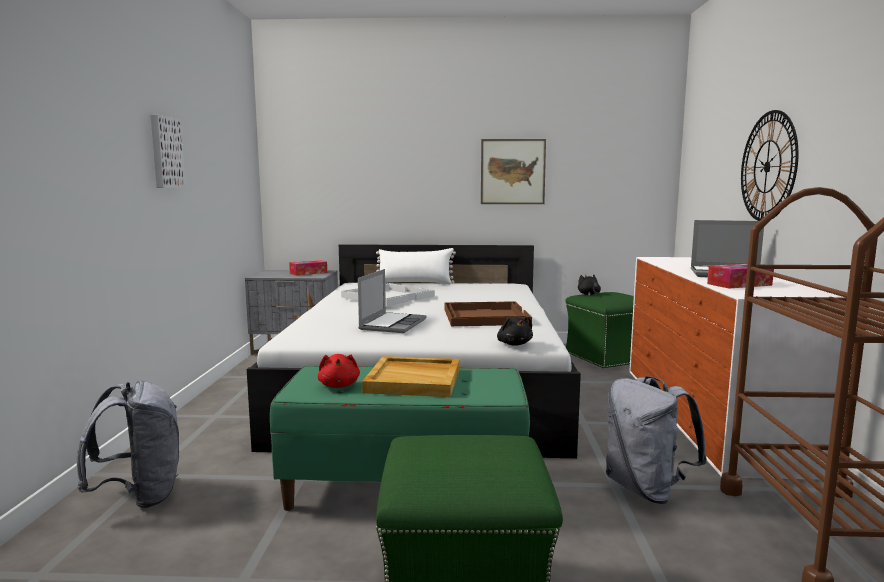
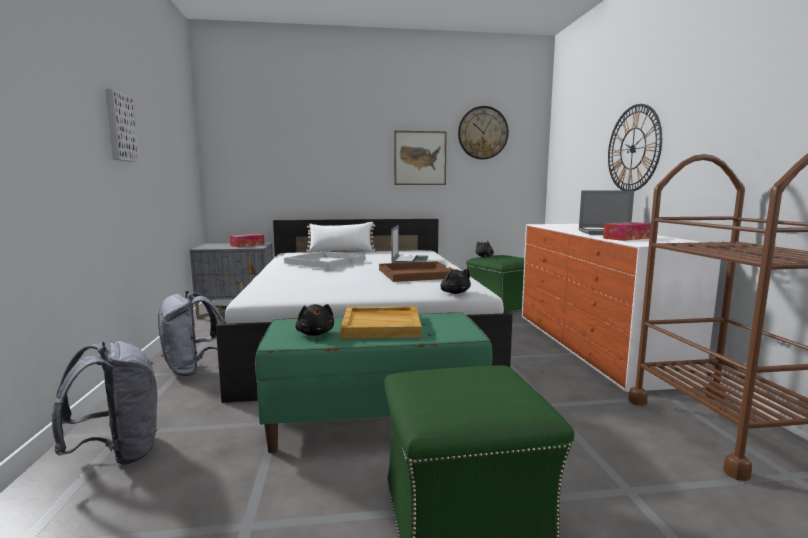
camera: 10 degrees left, 0 degrees up
red plush toy [318,354,360,388] -> black plush toy [295,304,334,336]
laptop [358,269,427,333] -> laptop moved to [391,225,428,263]
grey backpack [606,376,707,504] -> grey backpack moved to [158,291,223,376]
none -> wall clock [458,106,509,160]

